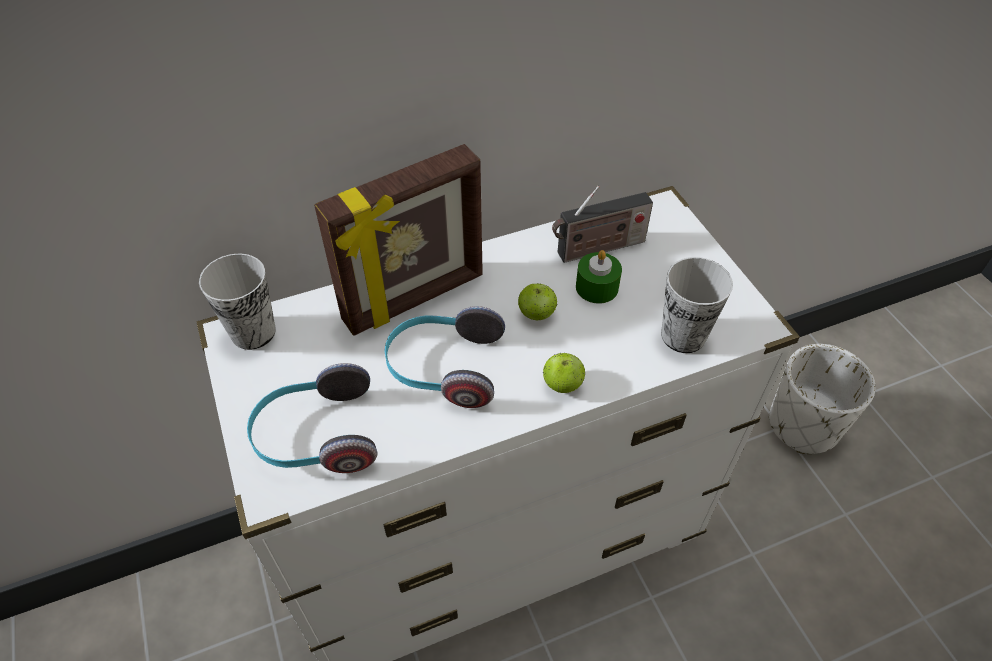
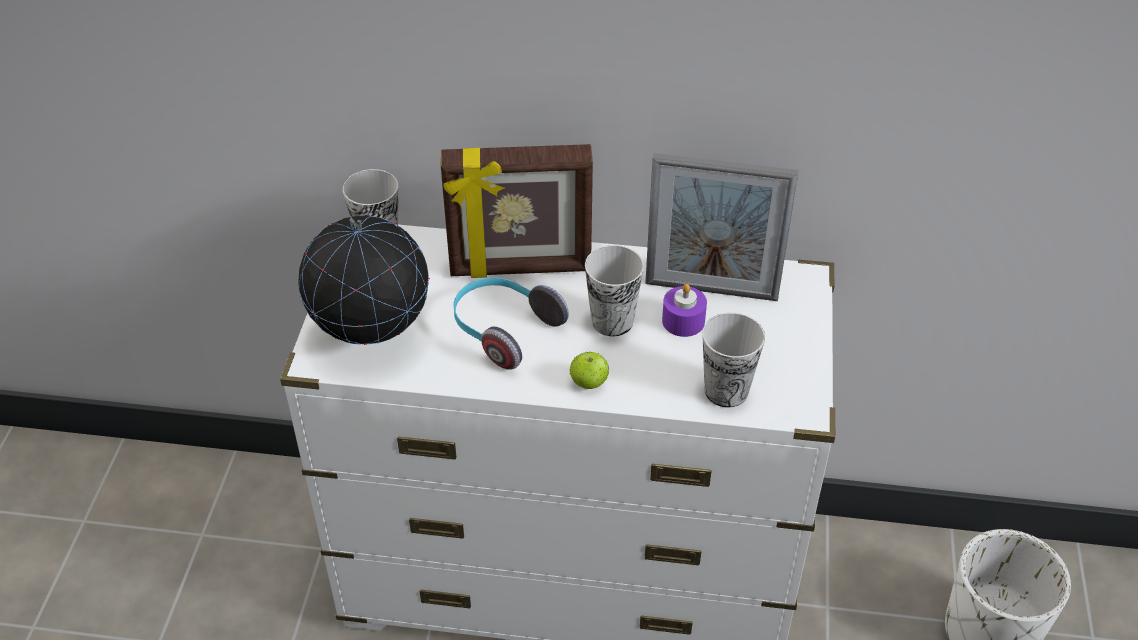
camera: 30 degrees right, 5 degrees down
headphones [247,363,377,473] -> globe [298,216,430,345]
apple [518,283,557,320] -> cup [585,245,644,336]
radio [552,186,653,263] -> picture frame [645,153,798,301]
green candle [576,250,622,304] -> purple candle [662,284,707,337]

